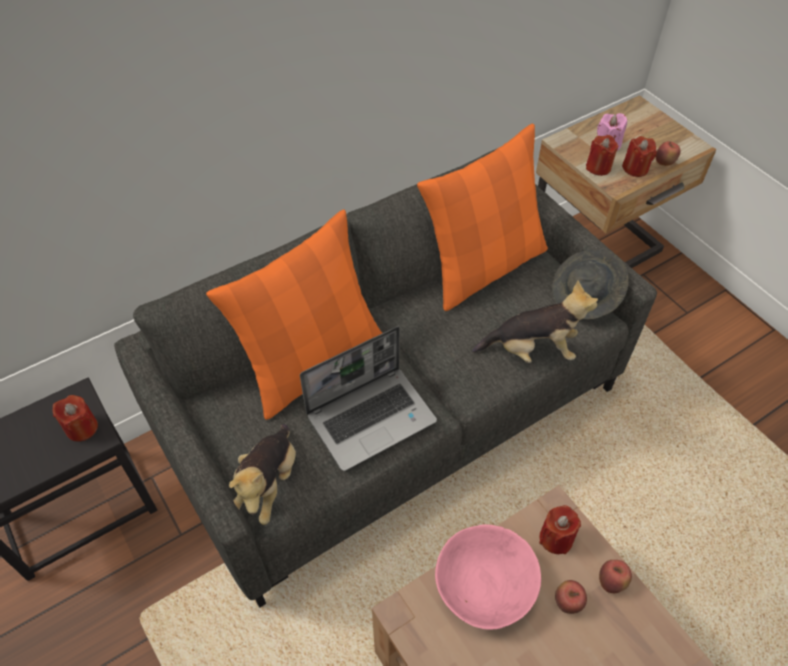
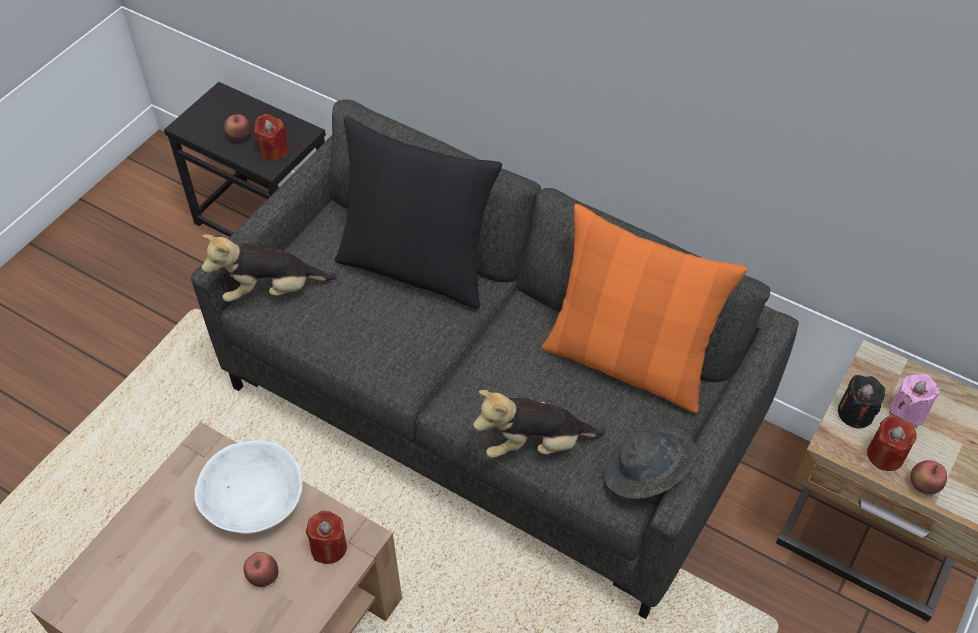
camera: 65 degrees right, 0 degrees up
orange pillow [206,209,382,420] -> black pillow [335,117,502,309]
laptop [300,326,437,471] -> none
pink bowl [435,524,541,630] -> white bowl [194,440,303,534]
plush toy [472,281,598,363] -> plush toy turned 105 degrees clockwise [473,390,606,458]
red candle [586,135,619,176] -> black candle [838,375,885,428]
apple [599,560,632,593] -> apple moved to [224,114,250,141]

